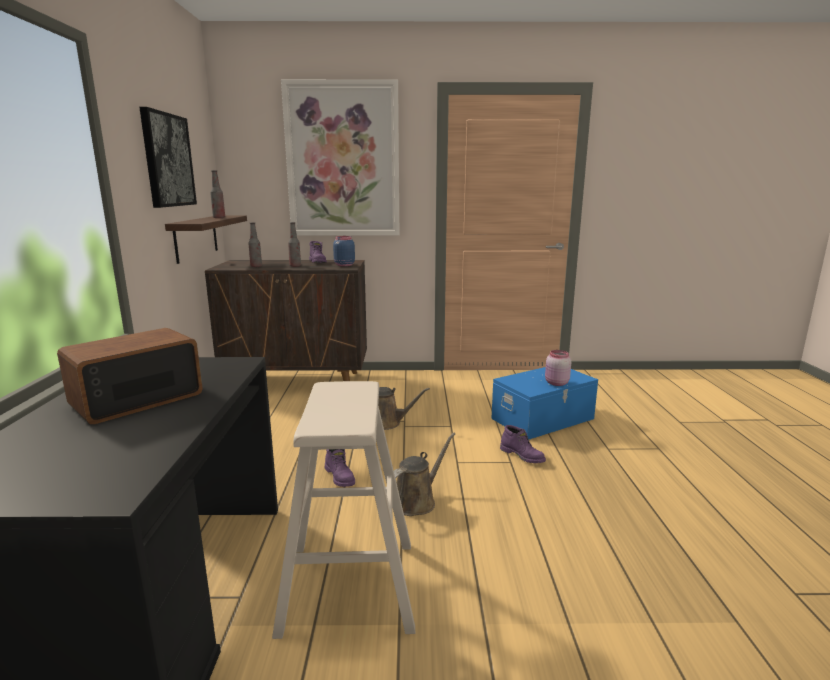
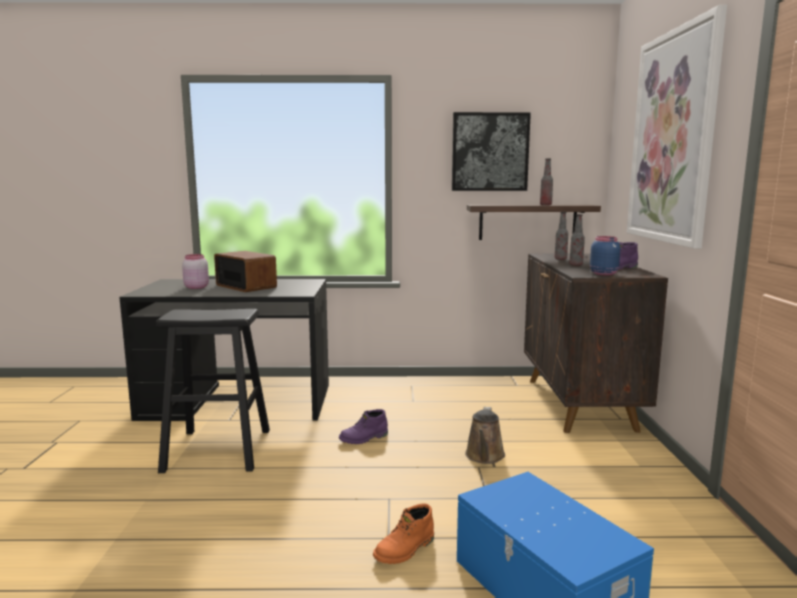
camera: 90 degrees right, 5 degrees down
beige stool [272,381,416,639] -> black stool [156,309,270,473]
brown watering can [394,433,455,516] -> none
purple boot [500,425,546,463] -> orange boot [373,504,434,564]
pink jar [545,350,571,386] -> pink jar moved to [182,254,209,289]

